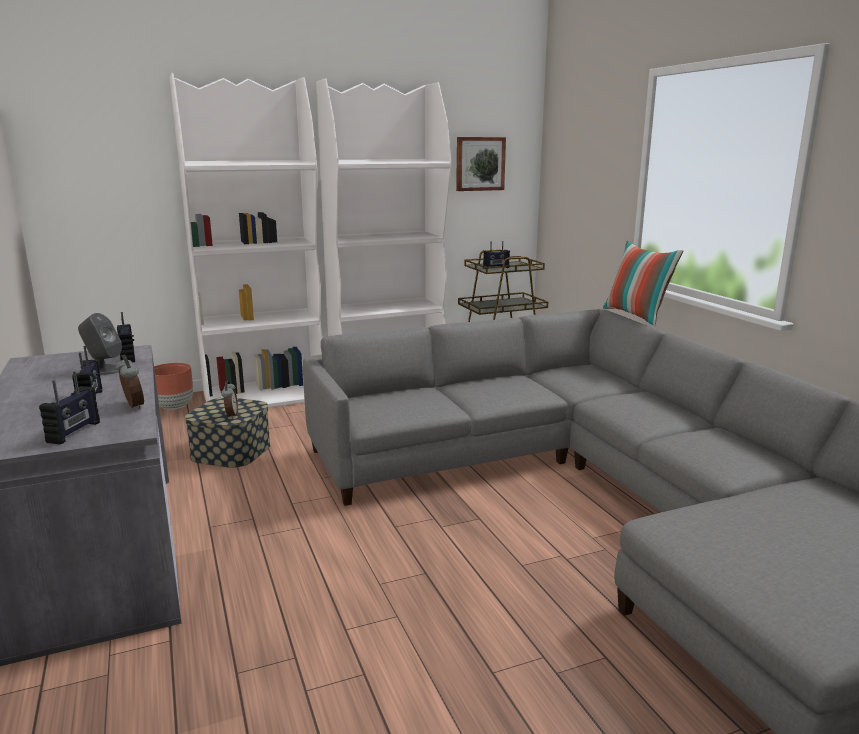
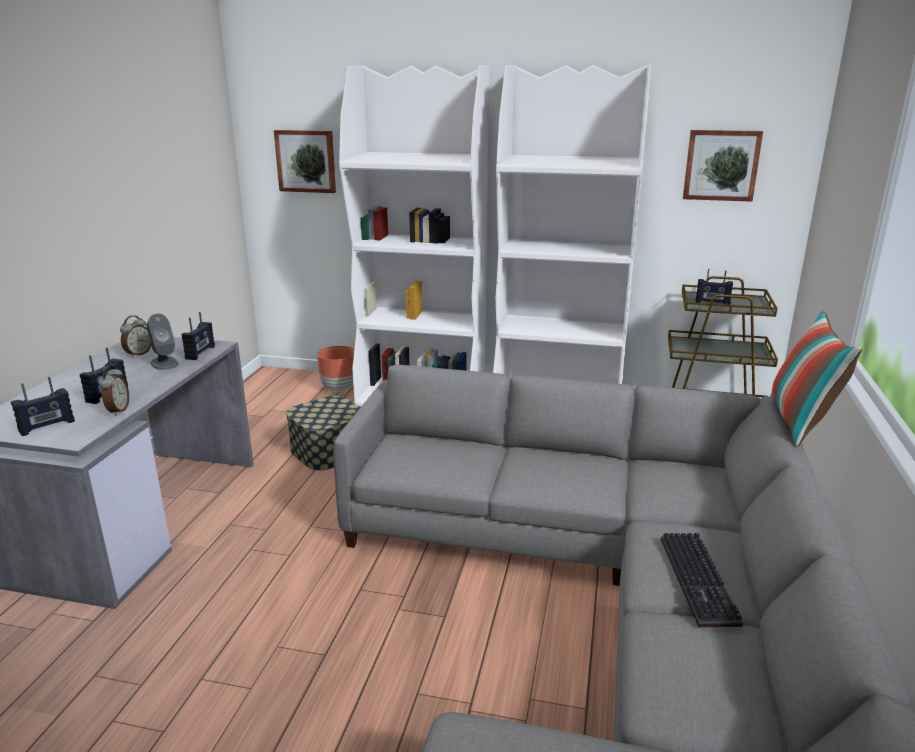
camera: 35 degrees right, 5 degrees up
alarm clock [221,381,238,419] -> alarm clock moved to [120,316,151,358]
none -> picture [274,130,336,193]
none -> keyboard [661,533,743,627]

